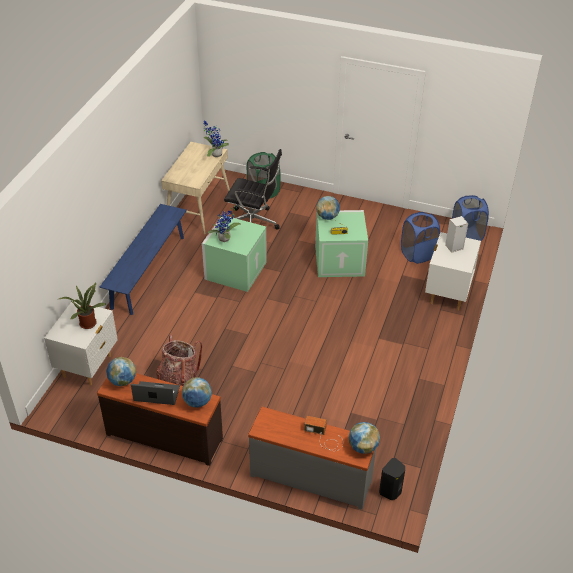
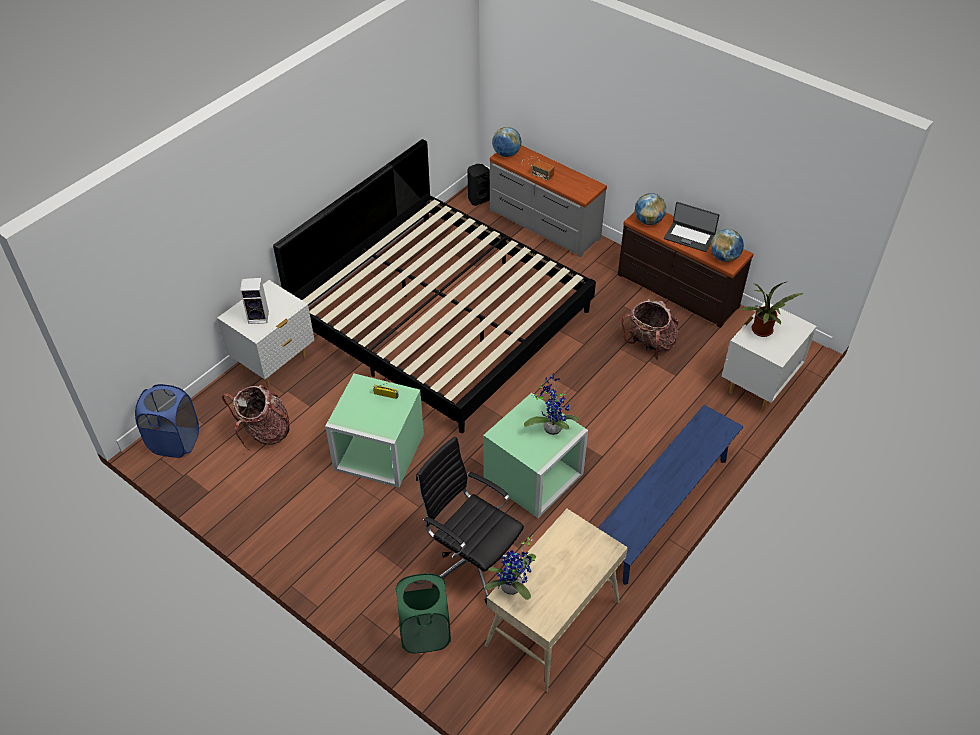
camera: 160 degrees left, 5 degrees up
globe [316,196,340,220] -> none
blue laundry basket [401,212,440,264] -> backpack [222,385,290,451]
none -> bed [273,139,596,433]

